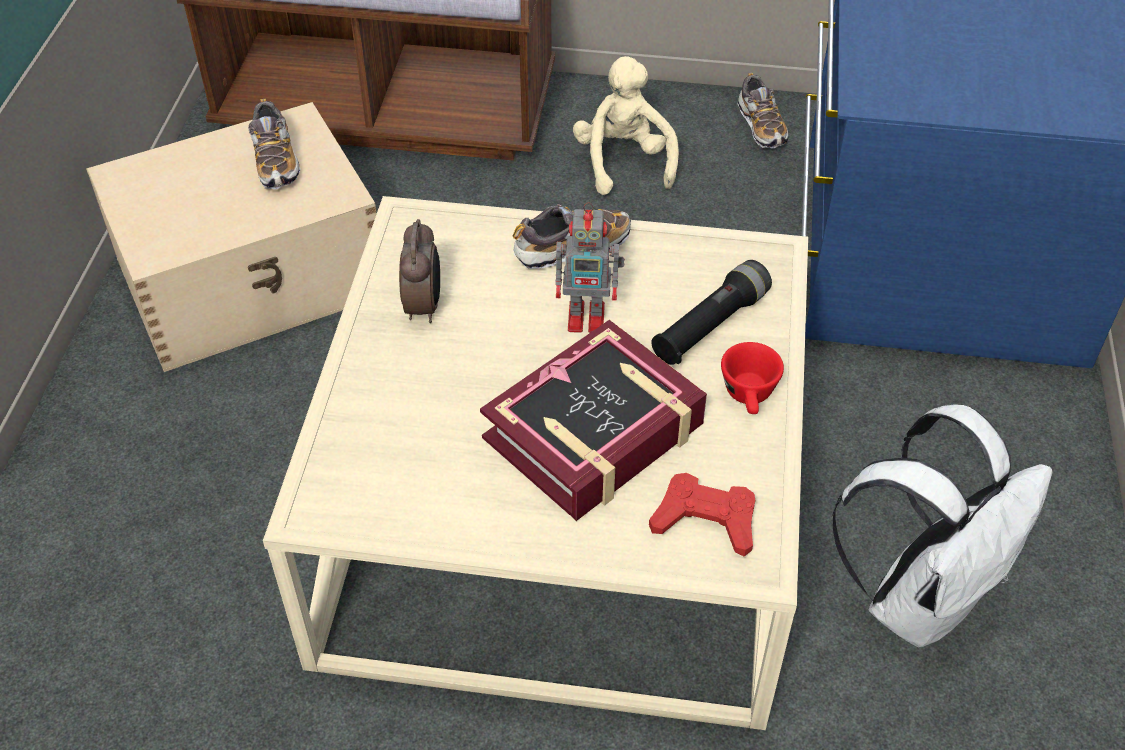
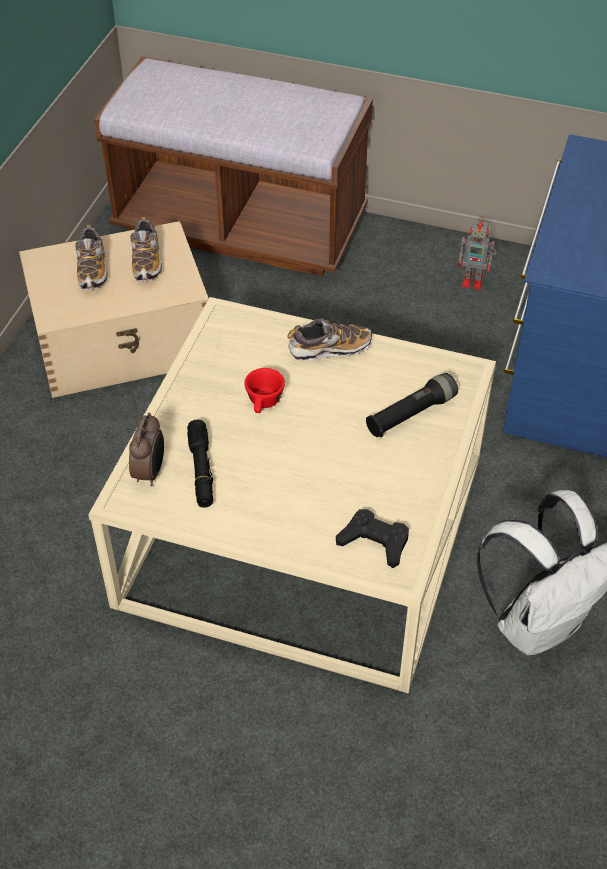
camera: 10 degrees right, 0 degrees up
alarm clock [399,219,440,323] -> alarm clock moved to [129,413,164,486]
book [480,320,707,521] -> none
toy robot [555,202,625,333] -> toy robot moved to [458,217,497,290]
beige plush toy [573,56,679,195] -> none
red game controller [649,473,755,557] -> black game controller [336,509,409,568]
red cup [721,342,784,414] -> red cup moved to [244,368,285,413]
shoe [738,73,788,149] -> shoe moved to [75,225,108,290]
none -> black flashlight [187,420,213,508]

